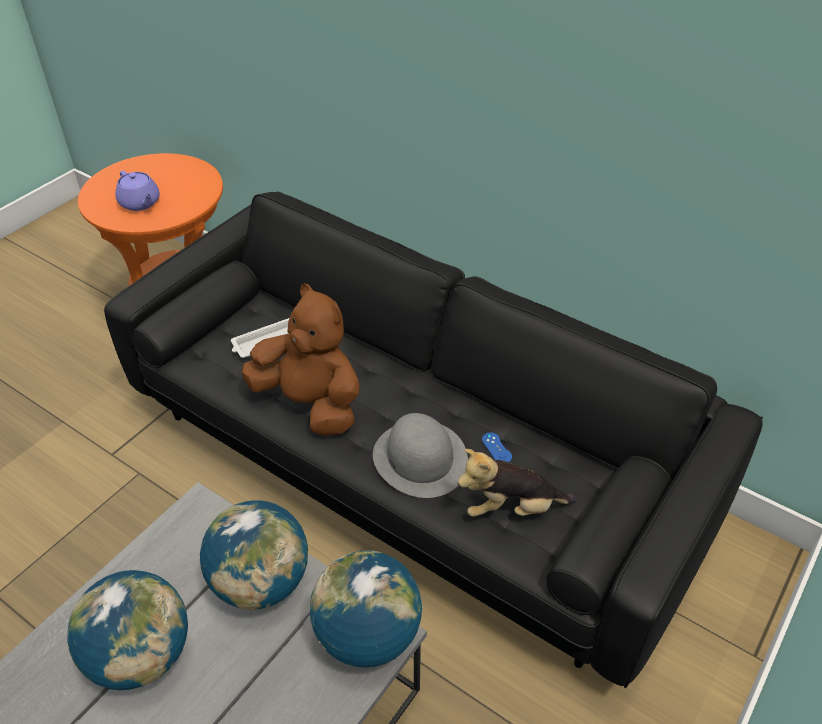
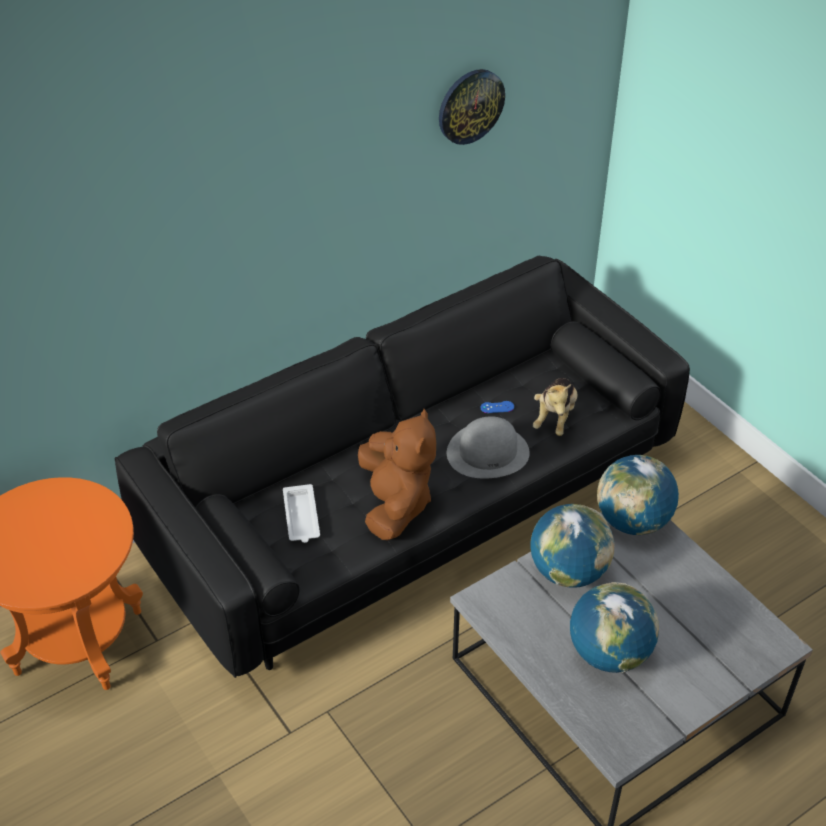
camera: 70 degrees left, 0 degrees up
purple teapot [115,171,160,211] -> none
brown plush toy [242,284,360,436] -> brown plush toy turned 120 degrees clockwise [358,409,436,540]
none -> wall clock [439,69,505,145]

